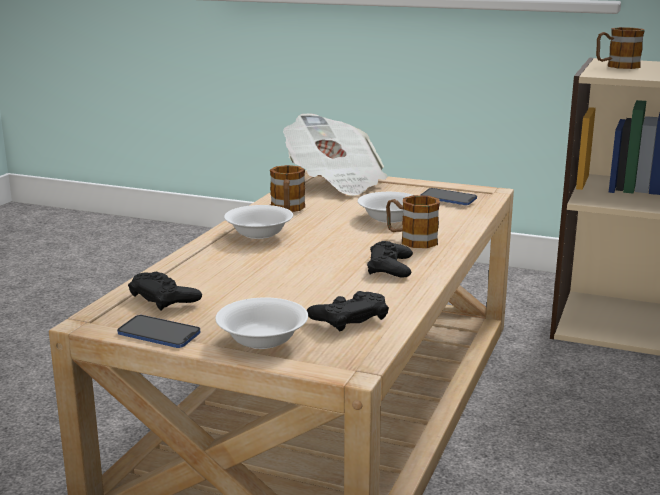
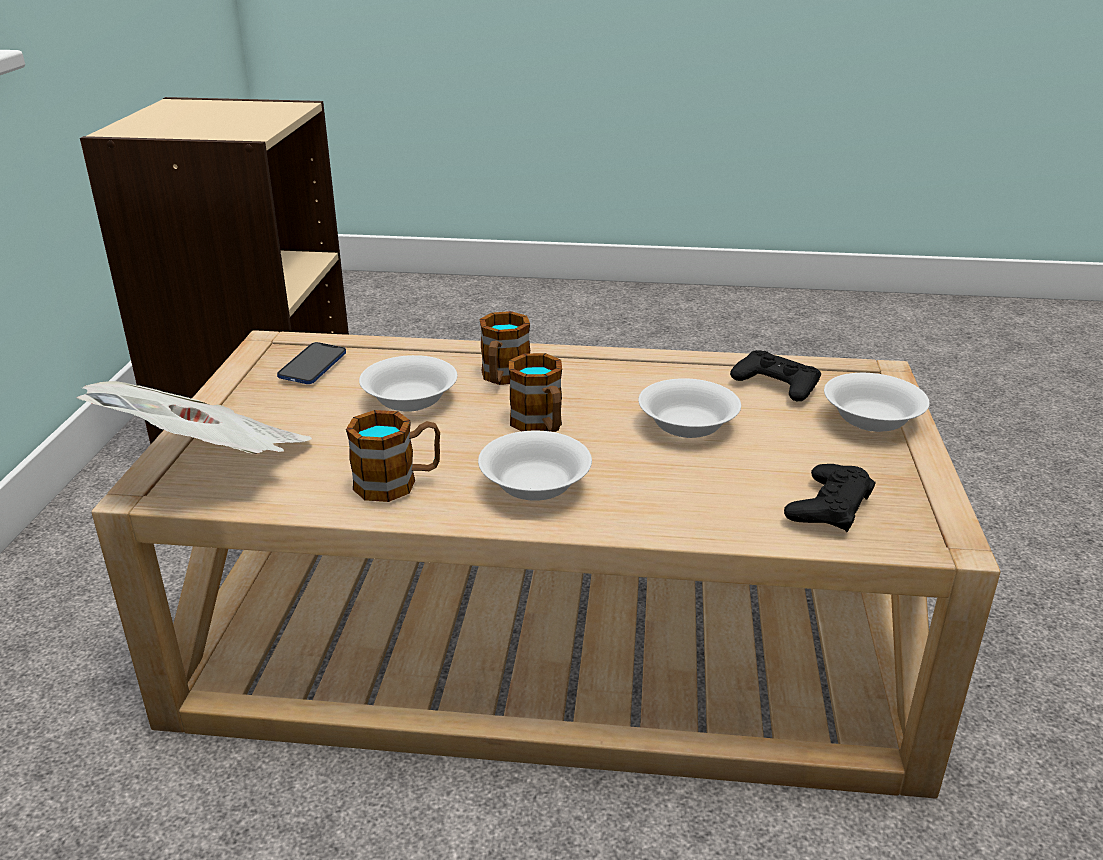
camera: 105 degrees left, 10 degrees up
phone [117,315,201,348] -> none
black game controller [367,241,413,277] -> none
mug [596,27,645,69] -> mug moved to [509,353,562,432]
none -> white bowl [638,378,741,438]

